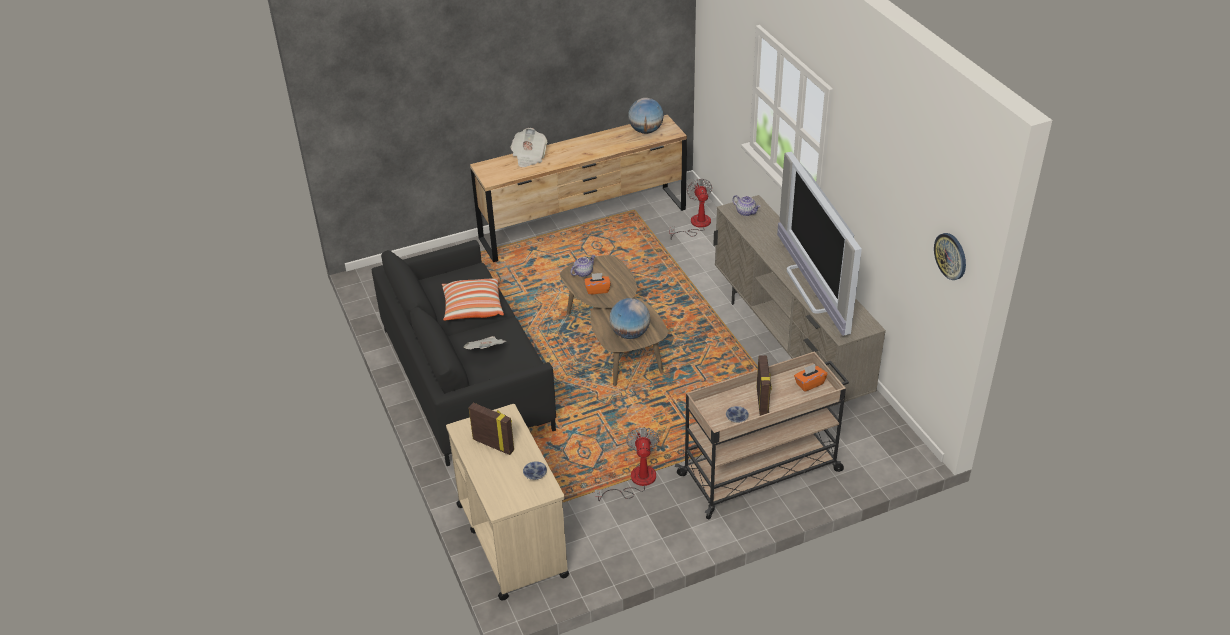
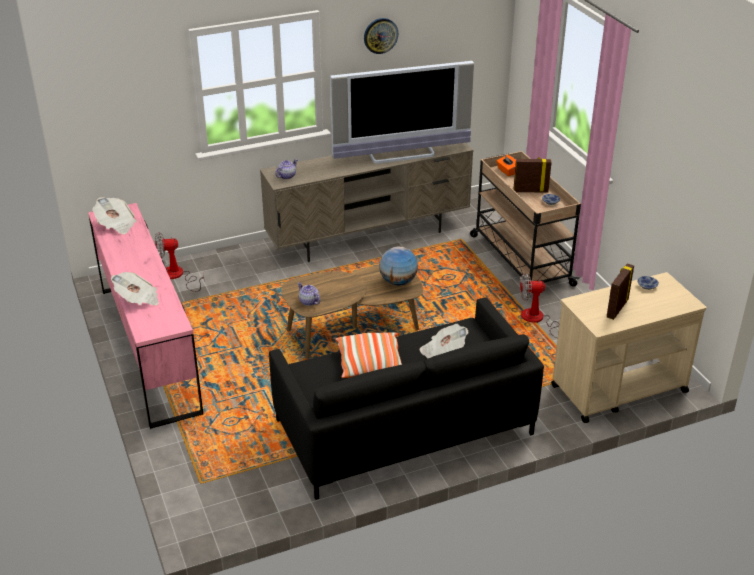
camera: 90 degrees left, 5 degrees down
brown dresser [470,115,687,262] -> pink dresser [88,203,203,429]
orange tissue box [584,273,611,295] -> none
globe [628,98,664,134] -> newspaper [92,197,137,234]
wall clock [934,233,966,280] -> wall clock moved to [364,18,398,54]

